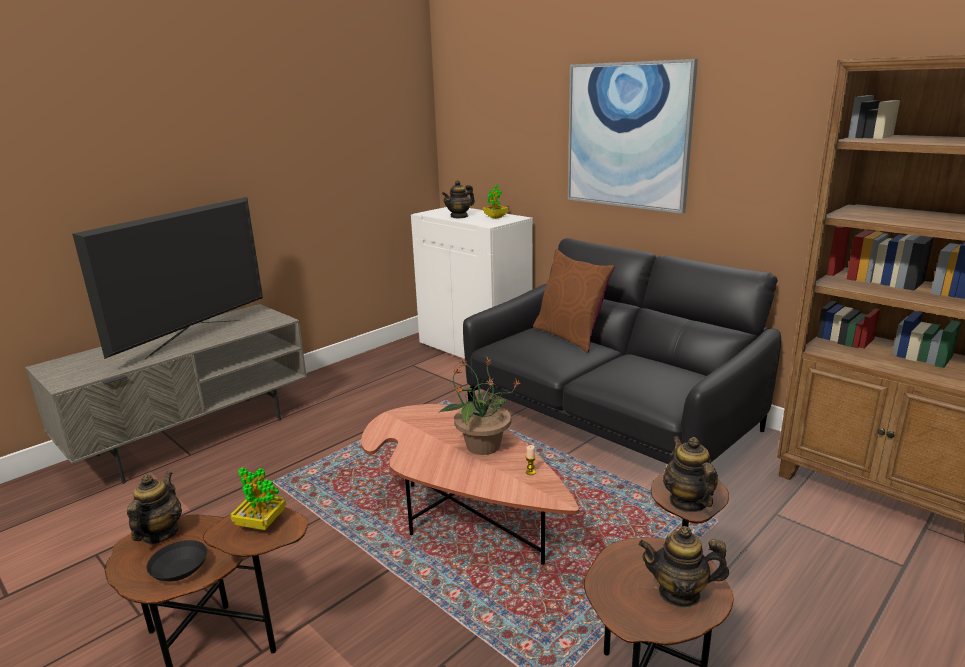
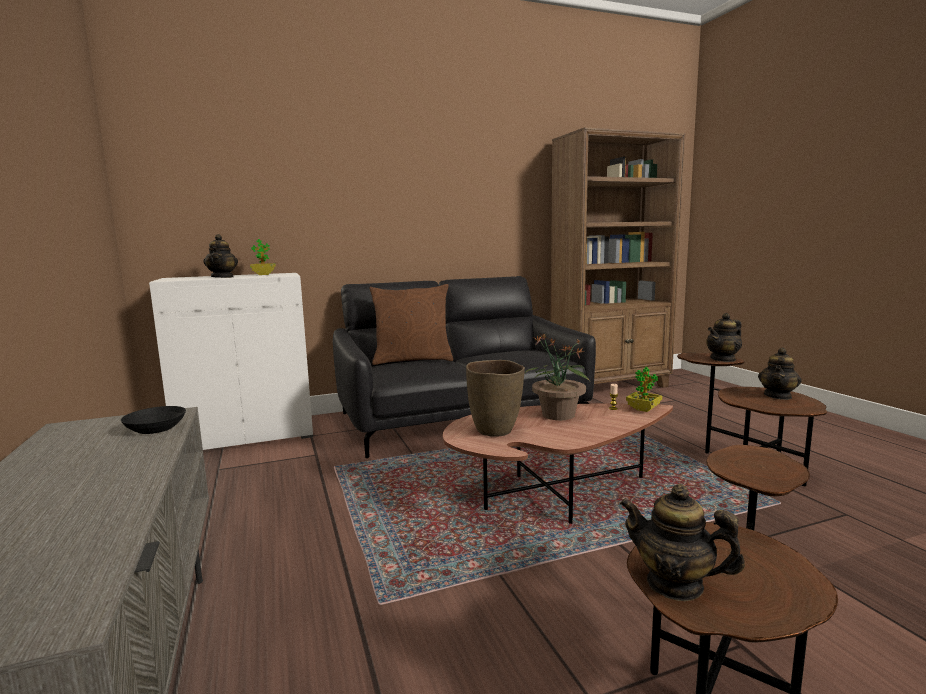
camera: 65 degrees left, 10 degrees down
television [72,197,263,359] -> none
black bowl [146,540,207,581] -> black bowl moved to [121,406,186,434]
potted plant [230,468,286,530] -> potted plant moved to [626,367,662,412]
picture [568,59,698,214] -> none
teapot [663,436,718,512] -> teapot turned 45 degrees counterclockwise [706,313,742,362]
none -> brown vase [466,360,525,437]

